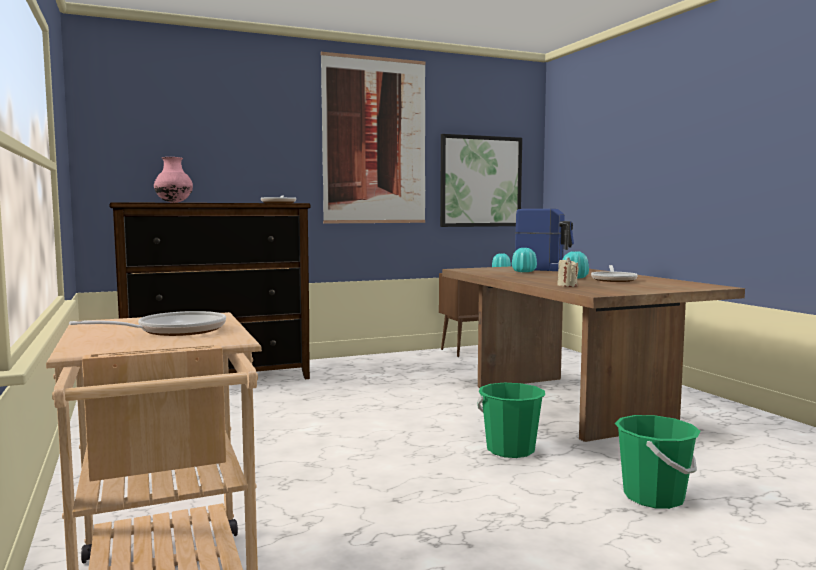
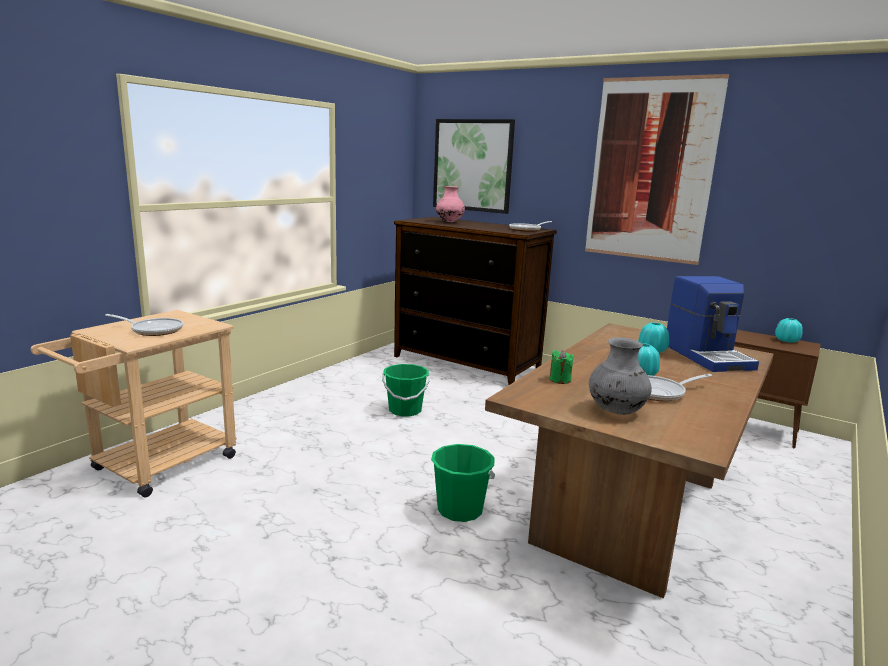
camera: 55 degrees right, 10 degrees up
picture [440,134,522,227] -> picture moved to [433,119,515,214]
beige candle [558,257,579,287] -> green candle [549,350,573,384]
green bucket [615,415,701,509] -> green bucket moved to [382,364,430,417]
none -> grey vase [589,337,652,415]

